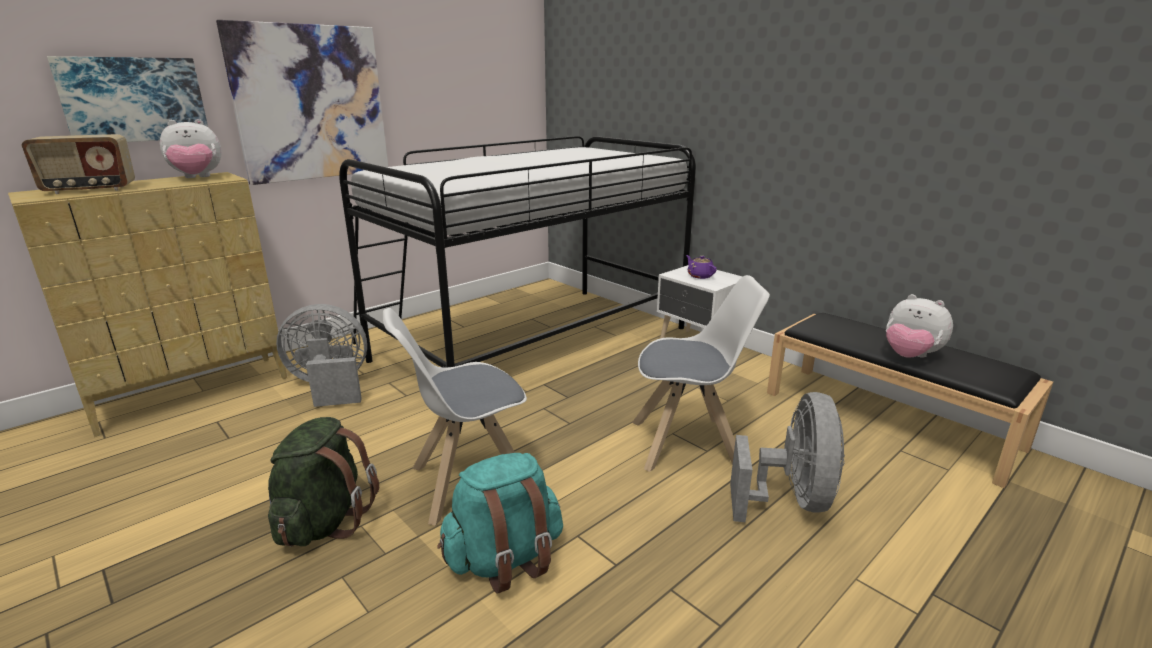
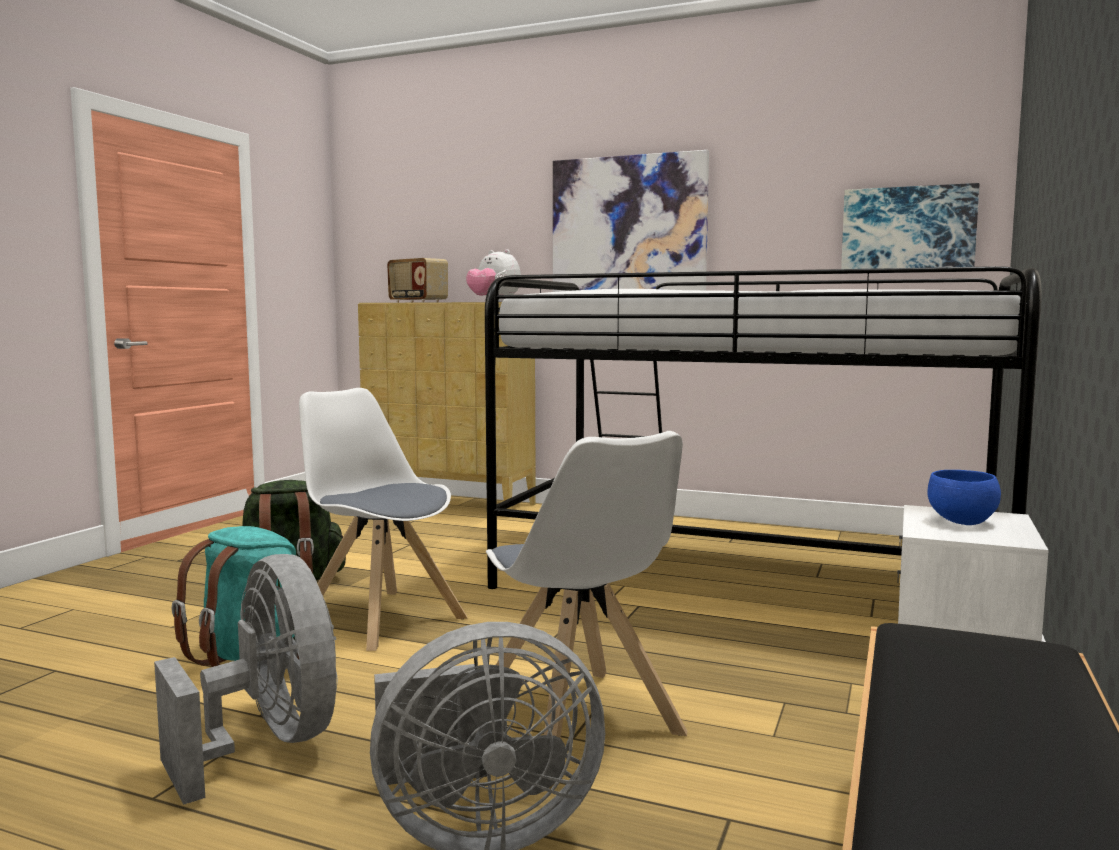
camera: 65 degrees right, 15 degrees down
picture [47,56,208,142] -> picture moved to [841,183,979,269]
grey fan [276,304,367,407] -> grey fan moved to [154,554,338,805]
purple teapot [686,255,717,279] -> blue bowl [927,470,1001,525]
plush toy [886,294,953,358] -> none

